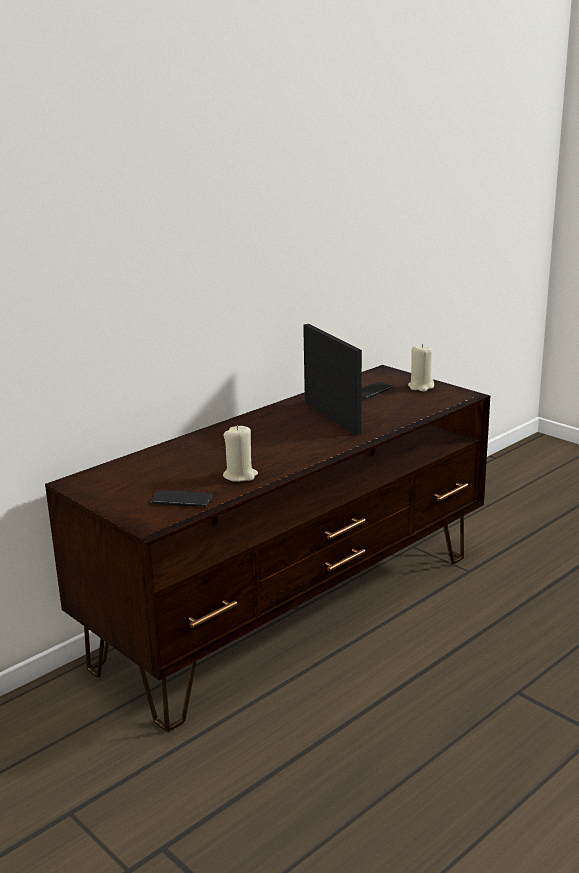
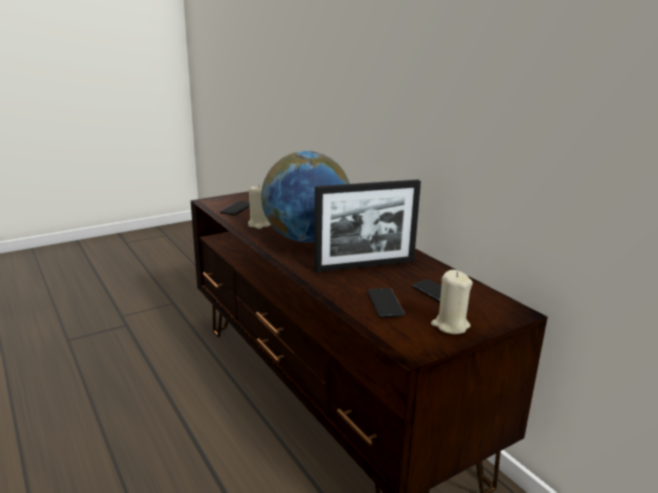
camera: 100 degrees right, 0 degrees up
none -> globe [261,151,350,242]
none -> phone [367,288,405,318]

